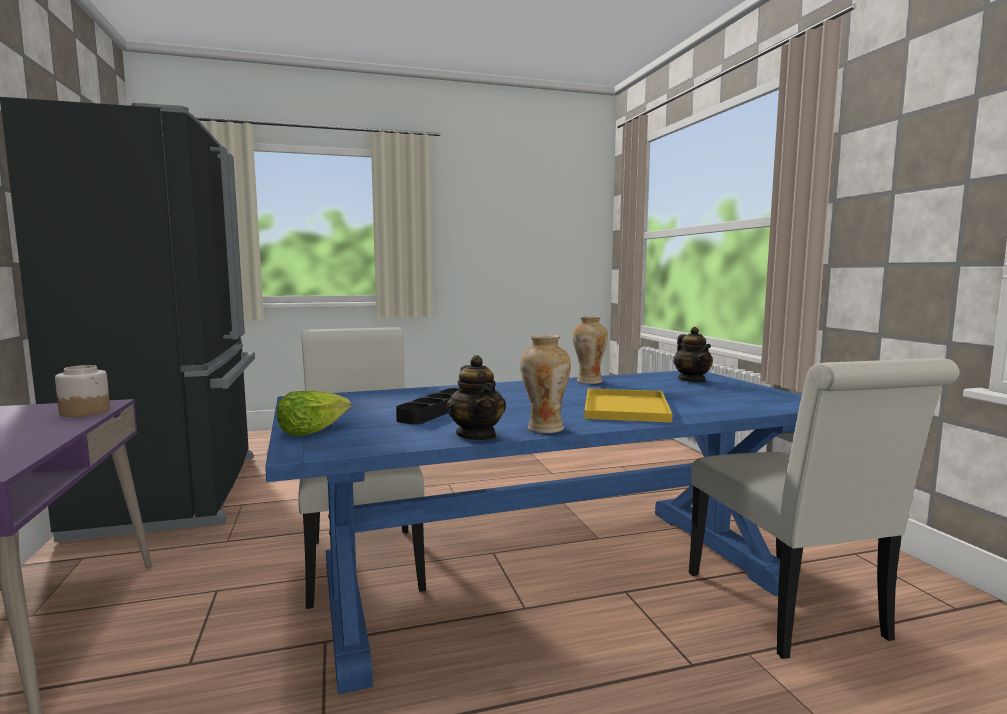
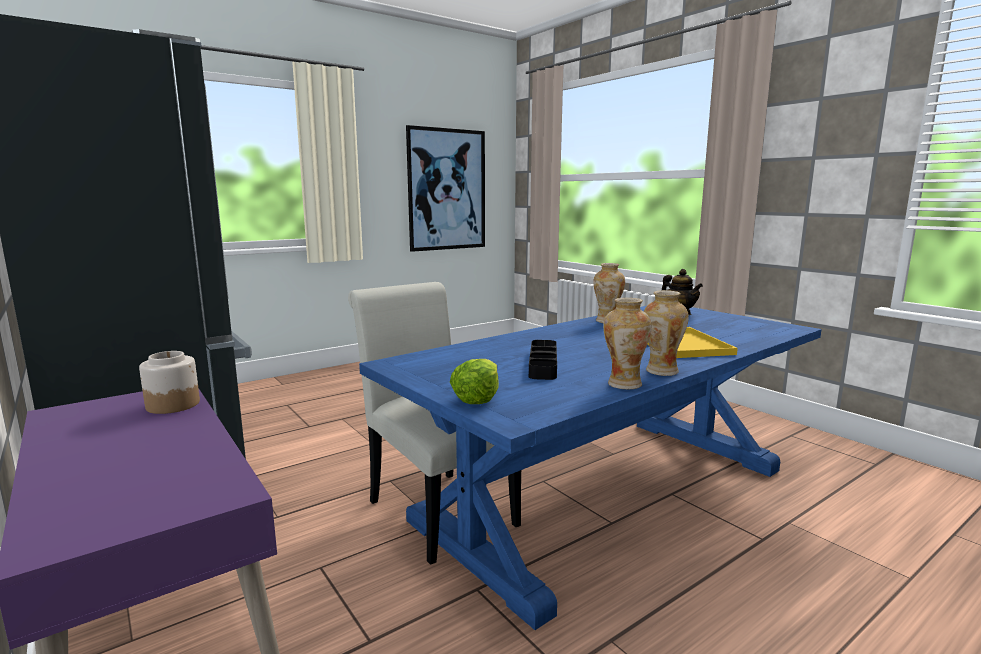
camera: 20 degrees left, 5 degrees up
teapot [446,355,506,440] -> vase [603,298,651,389]
white chair [689,358,960,659] -> none
none -> picture [406,125,485,252]

